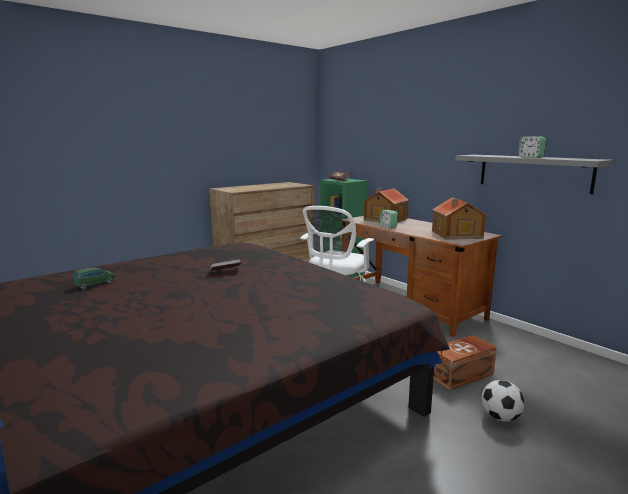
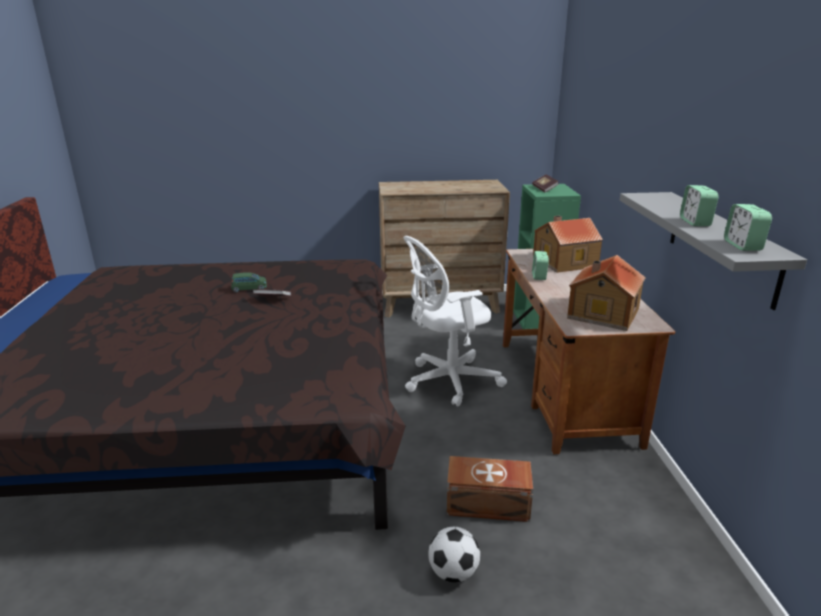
camera: 35 degrees right, 10 degrees up
green toy car [73,267,114,289] -> green toy car moved to [231,272,267,293]
none -> alarm clock [724,204,772,251]

